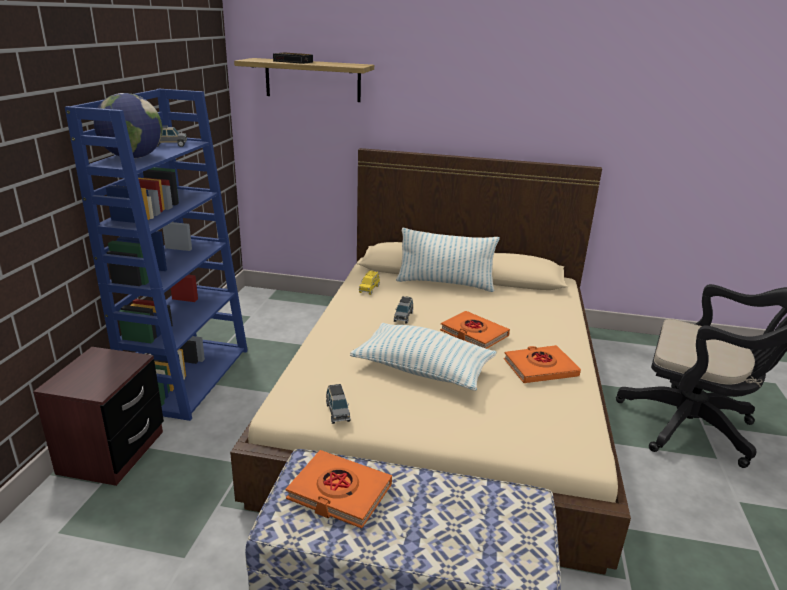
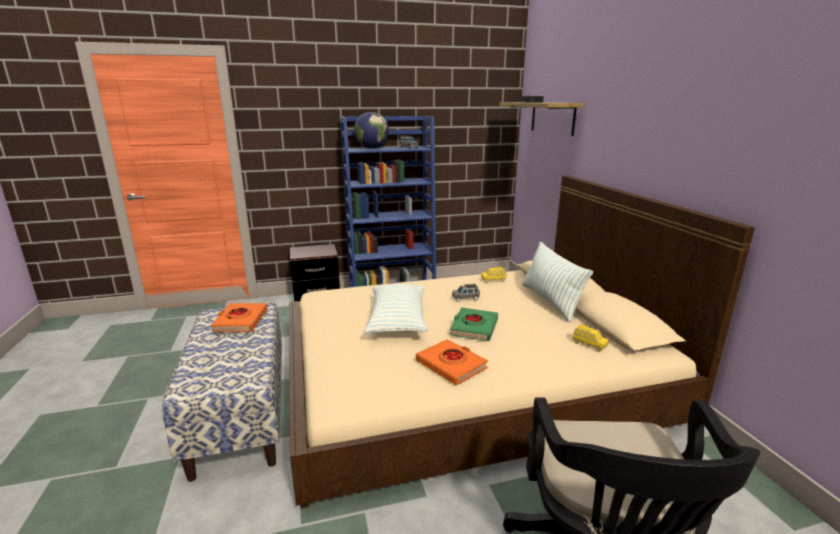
camera: 65 degrees right, 5 degrees down
grey toy car [326,384,351,424] -> none
orange book [440,311,510,349] -> green book [450,307,498,341]
none -> yellow toy car [573,324,608,352]

